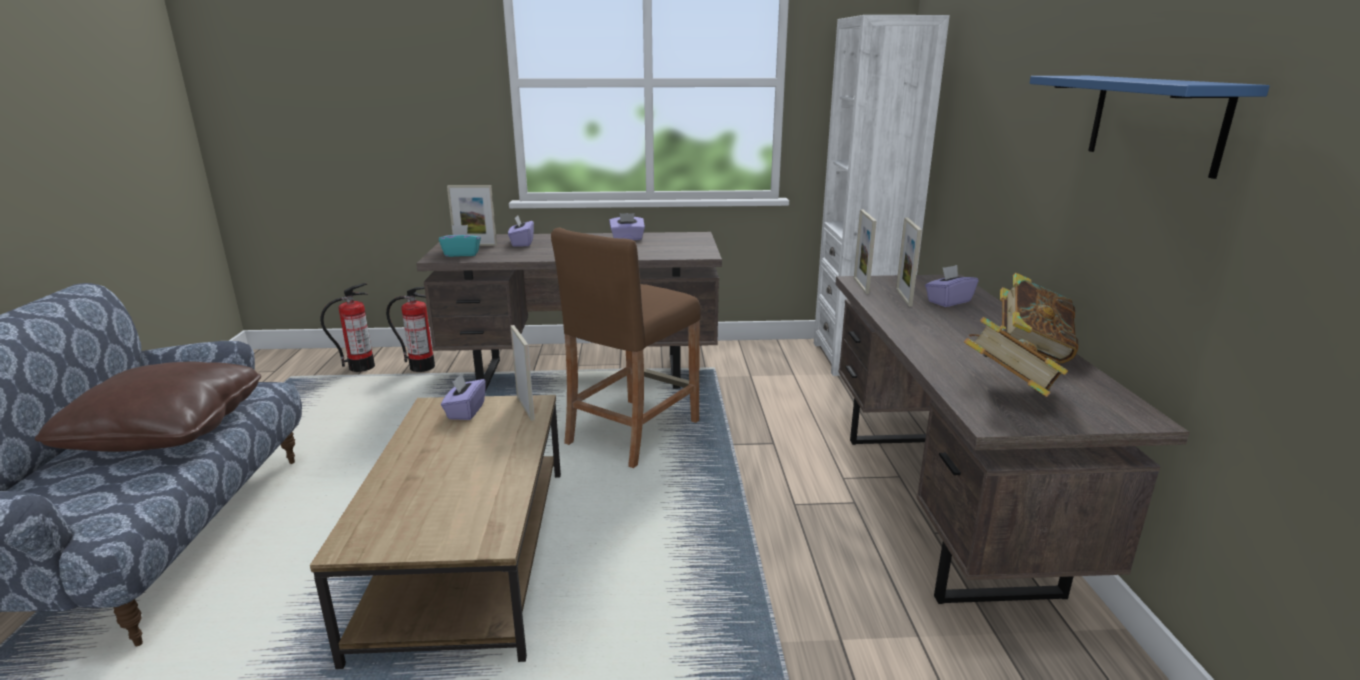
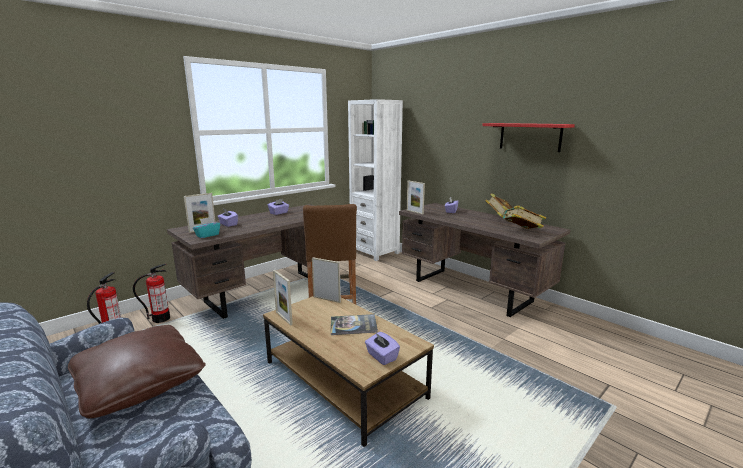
camera: 40 degrees left, 5 degrees down
purple tissue box [441,373,486,420] -> purple tissue box moved to [365,332,400,365]
picture frame [896,217,922,306] -> picture frame moved to [273,270,293,325]
blue shelf [1029,76,1270,179] -> red shelf [482,123,575,152]
none -> book [331,314,378,335]

